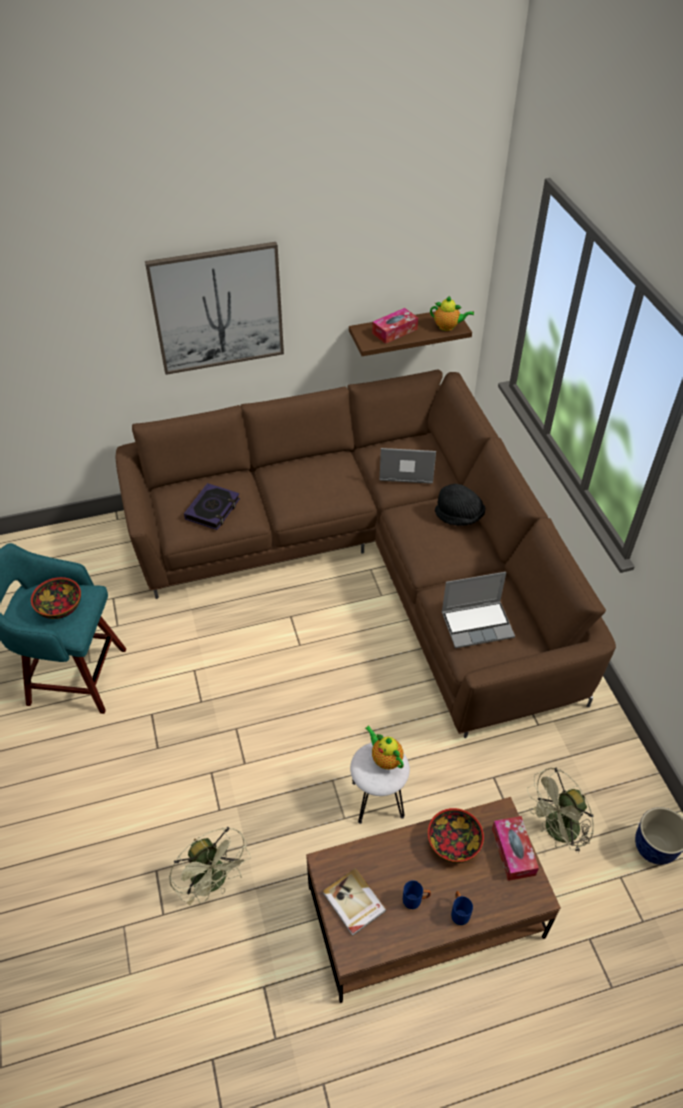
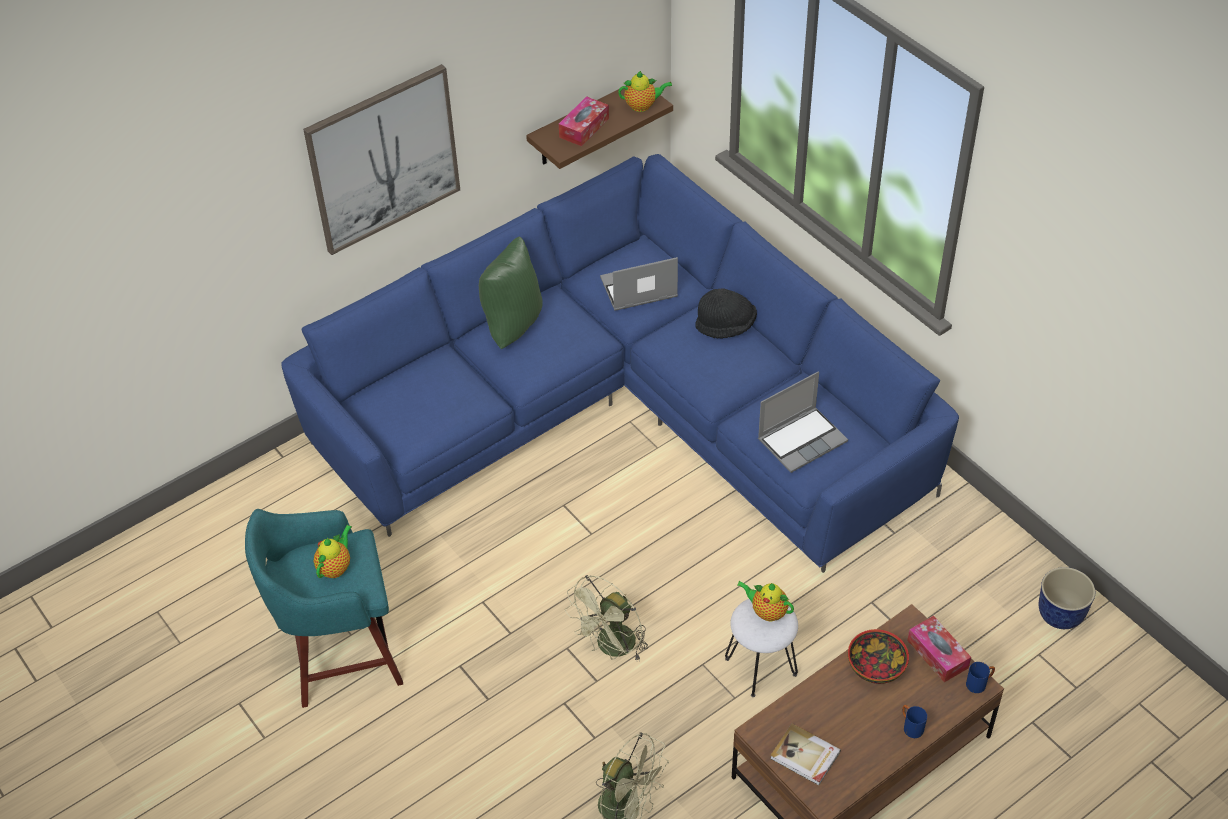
camera: 20 degrees left, 0 degrees up
bowl [31,577,81,619] -> teapot [314,525,352,578]
brown sofa [115,369,616,738] -> blue sofa [282,154,959,573]
book [184,483,240,530] -> none
blue mug [403,880,431,909] -> blue mug moved to [966,662,995,693]
green fan [527,768,594,854] -> green fan moved to [565,575,648,662]
none -> green pillow [479,236,543,349]

